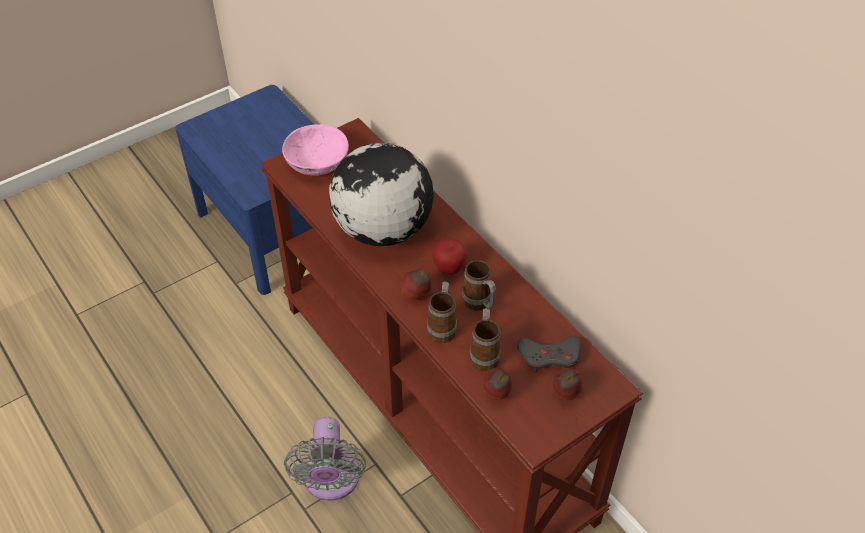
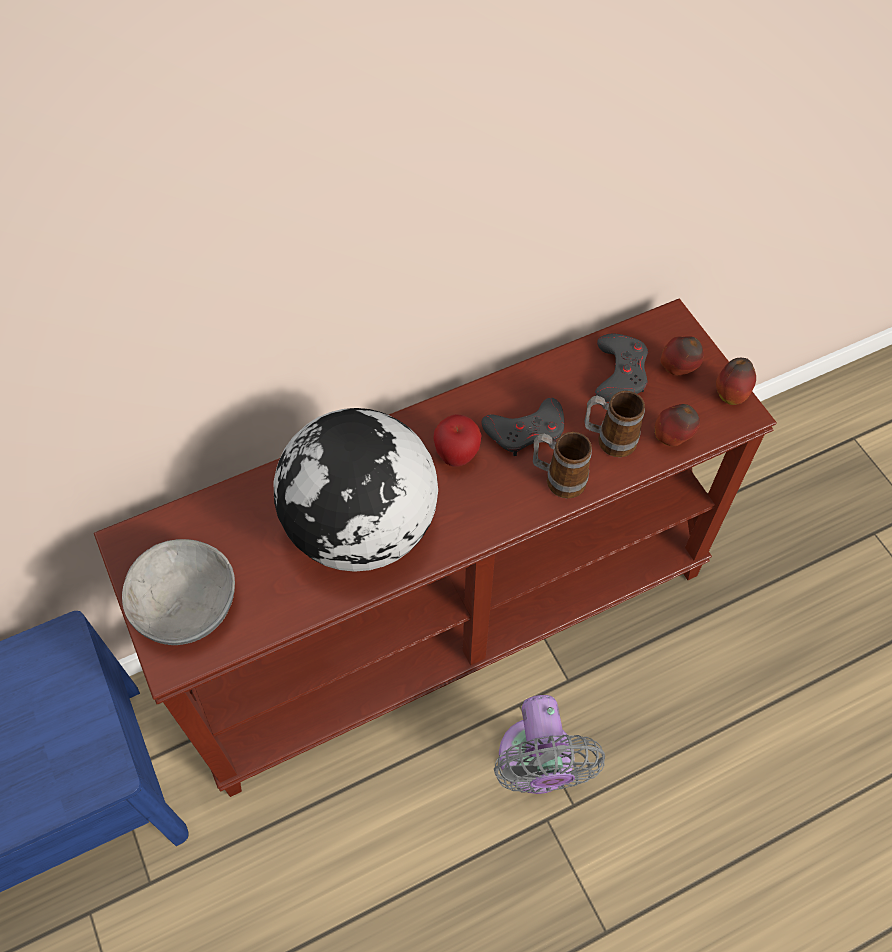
camera: 80 degrees left, 10 degrees up
pink bowl [282,124,349,176] -> grey bowl [122,539,235,645]
grey fan [284,417,366,501] -> grey fan turned 75 degrees clockwise [494,695,605,794]
apple [401,269,432,300] -> apple moved to [716,358,756,405]
mug [462,260,496,311] -> grey game controller [482,398,564,456]

